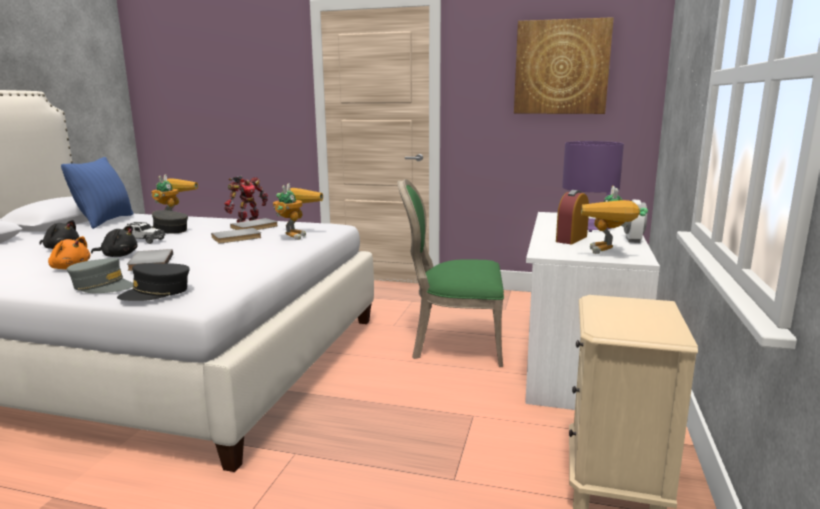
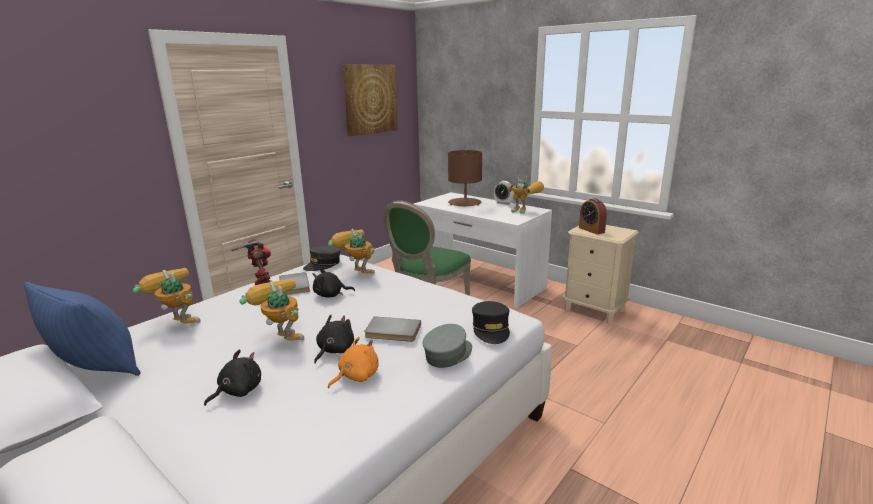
camera: 65 degrees left, 5 degrees up
toy car [125,222,165,244] -> toy robot [239,279,304,341]
grey cap [152,210,188,234] -> grey cap moved to [303,246,341,271]
grey book [211,228,262,244] -> black plush toy [313,268,355,298]
alarm clock [556,190,589,244] -> alarm clock moved to [579,198,607,234]
purple table lamp [562,141,624,232] -> brown table lamp [448,150,482,206]

